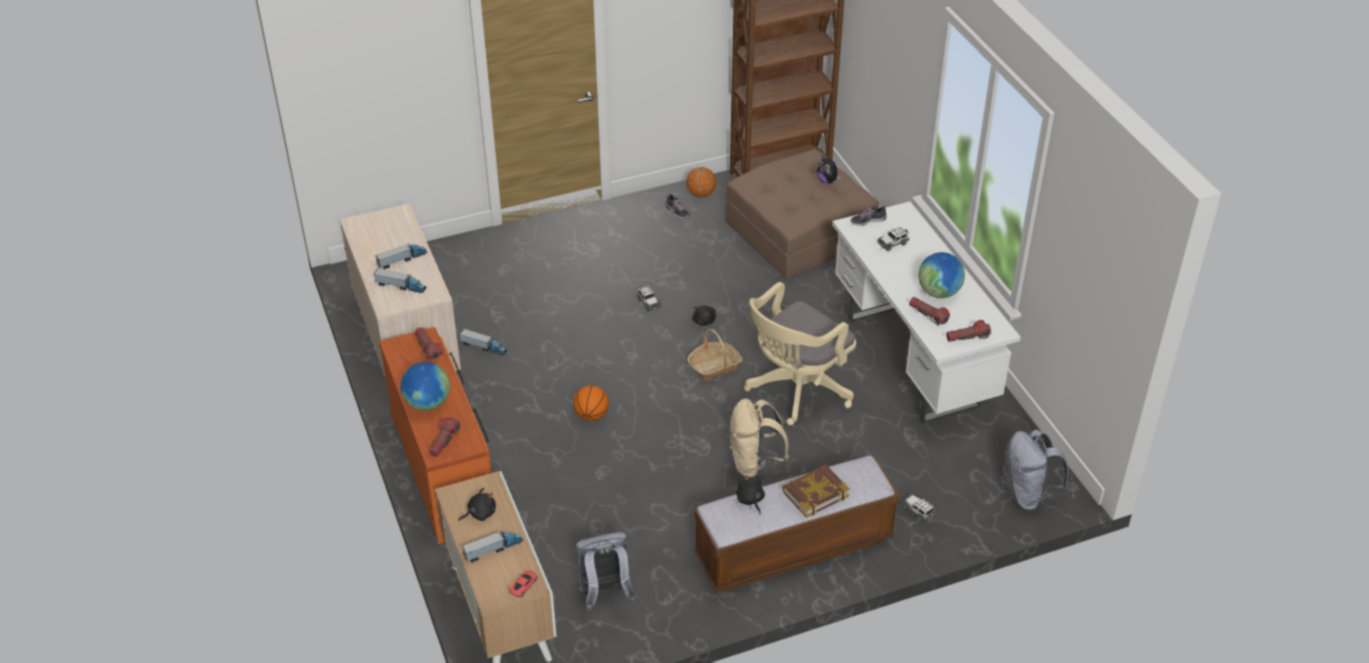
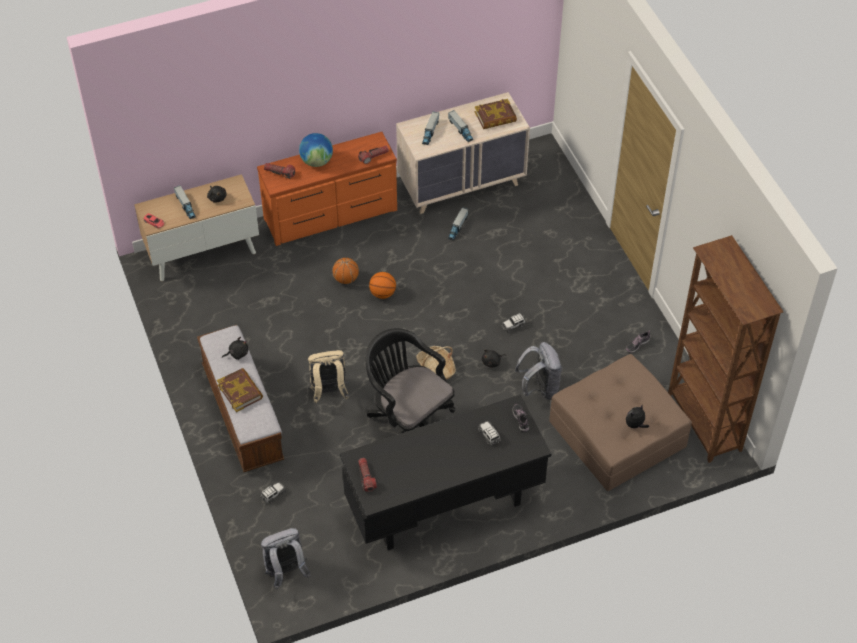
camera: 90 degrees right, 10 degrees up
grey backpack [576,532,636,610] -> grey backpack moved to [515,342,562,399]
basketball [686,167,716,197] -> basketball moved to [333,258,359,284]
beige office chair [744,282,856,426] -> black office chair [365,328,455,435]
white desk [832,202,1021,423] -> black desk [340,395,551,550]
flashlight [909,297,950,326] -> none
globe [918,252,965,298] -> none
none -> book [475,99,517,129]

